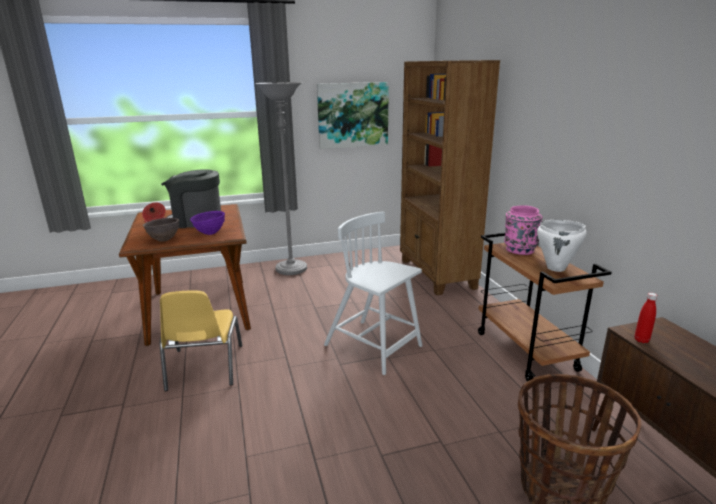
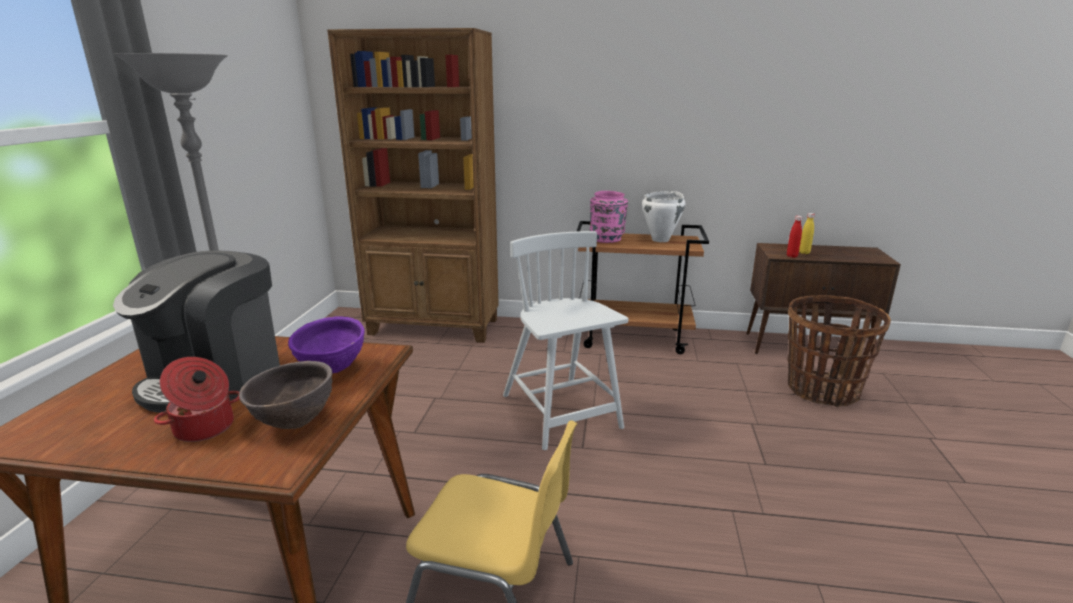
camera: 65 degrees left, 0 degrees up
picture [317,82,389,149] -> none
white chair [324,211,422,375] -> white chair turned 90 degrees clockwise [503,231,628,450]
none -> yellow bottle [799,213,815,254]

